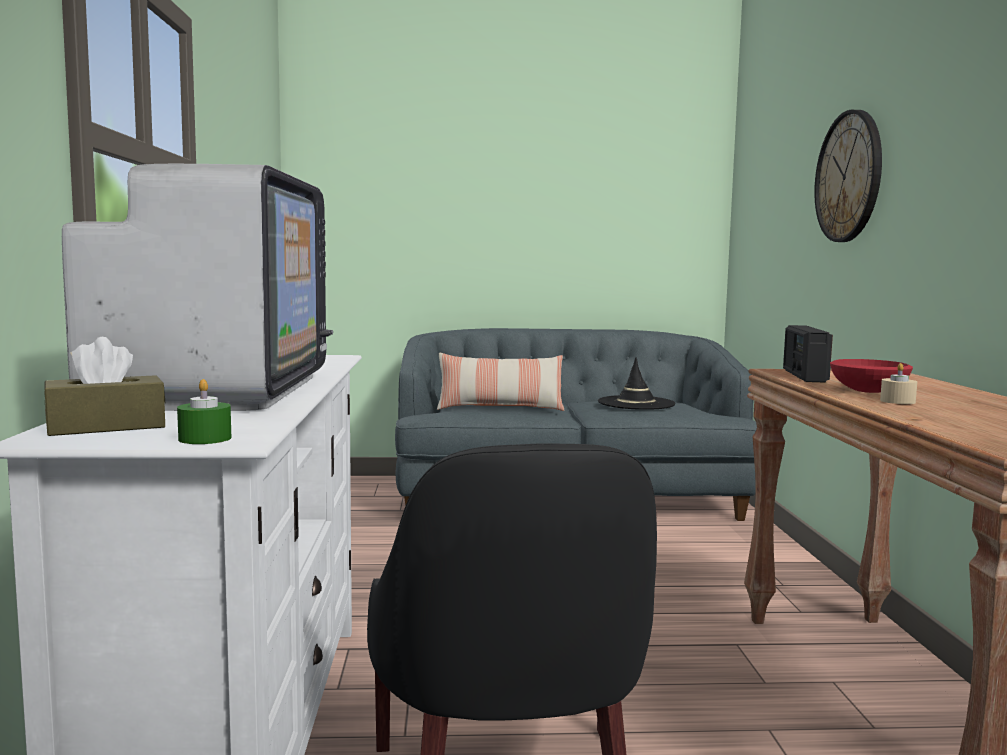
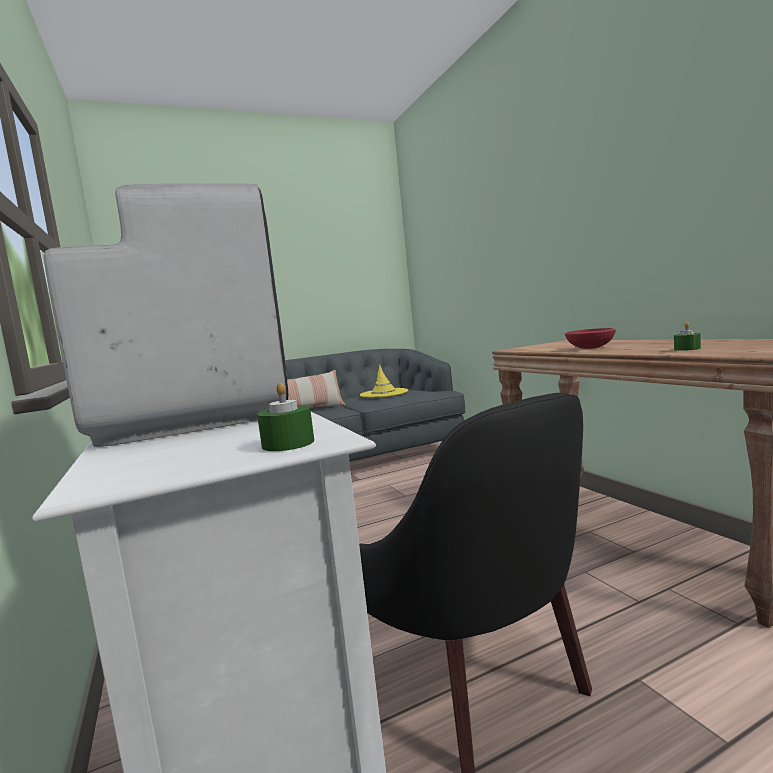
camera: 20 degrees left, 0 degrees up
brown tissue box [44,337,166,436] -> none
black hat [598,357,675,410] -> yellow hat [360,364,408,398]
radio [783,325,833,383] -> none
wall clock [814,110,882,242] -> none
beige candle [880,363,917,404] -> none
none -> green candle [674,322,701,351]

